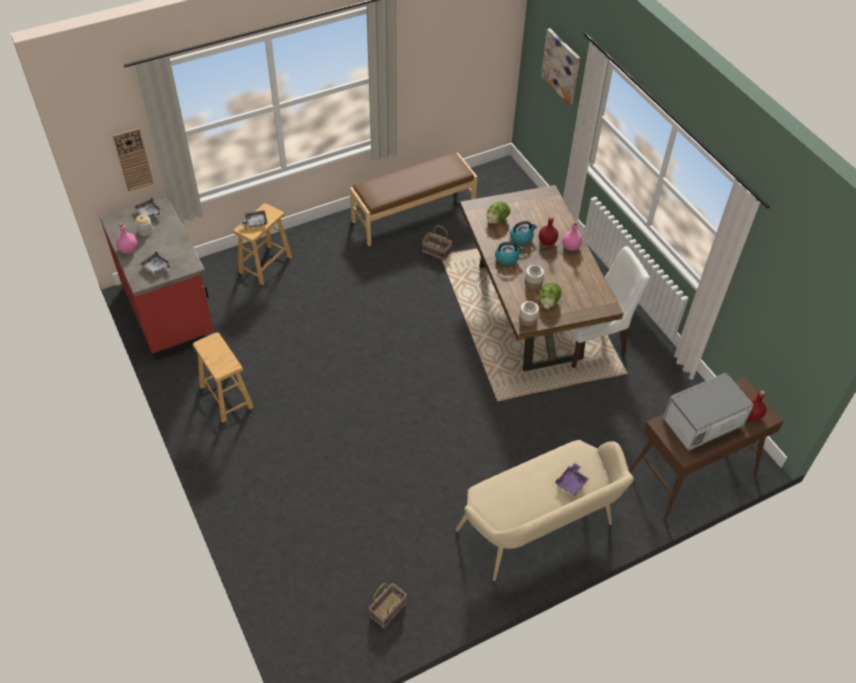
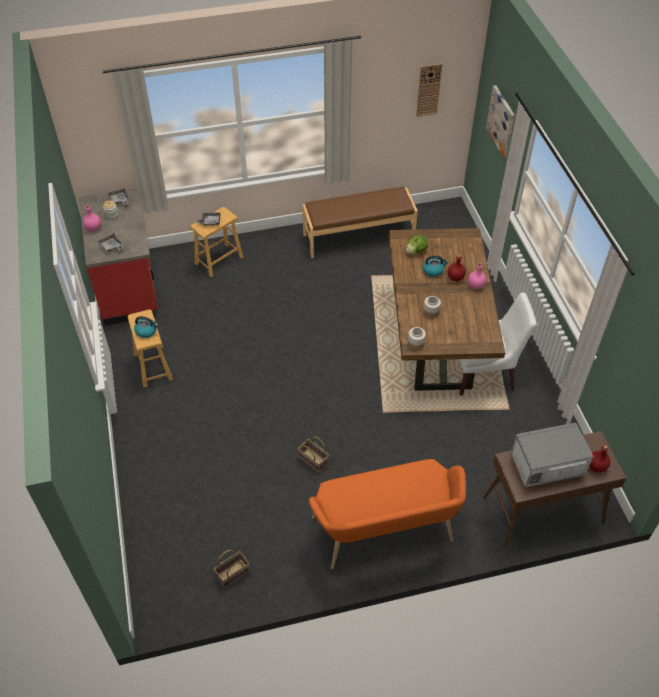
camera: 15 degrees right, 0 degrees up
wall clock [112,128,154,191] -> wall clock moved to [416,63,442,117]
basket [422,225,452,261] -> basket moved to [298,436,329,473]
beige bench [455,440,634,581] -> orange bench [309,459,466,569]
kettle [495,241,523,265] -> kettle moved to [134,316,158,338]
lettuce [539,282,561,309] -> none
purple tray [555,463,589,496] -> none

